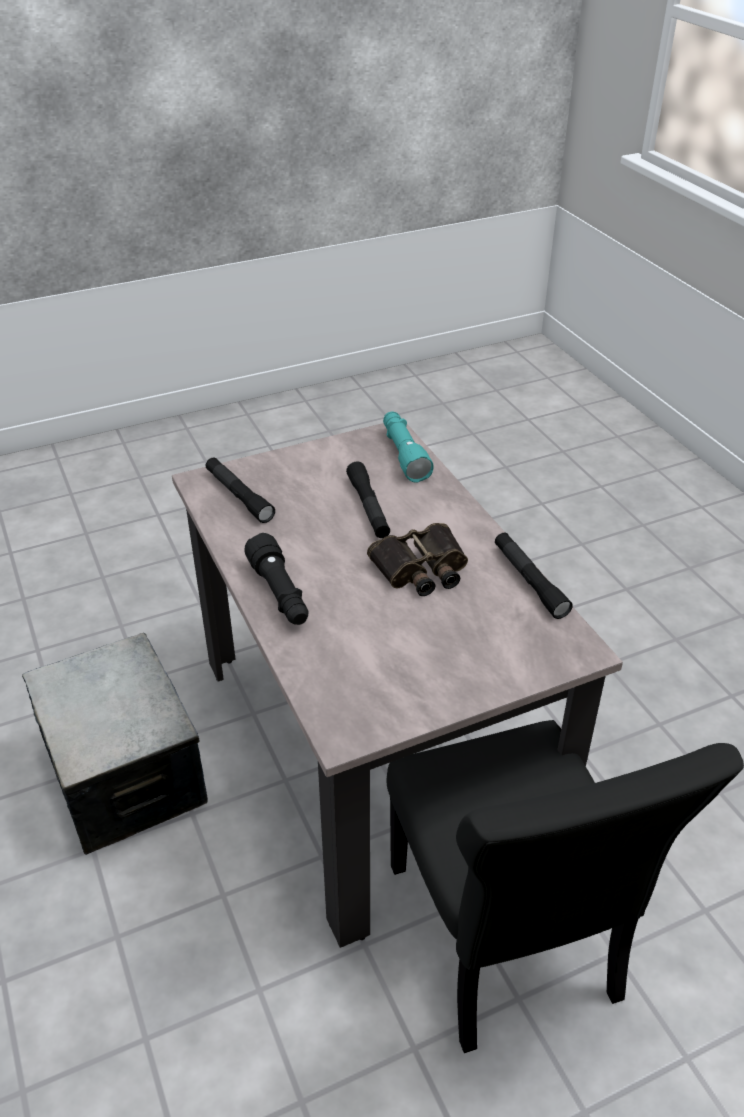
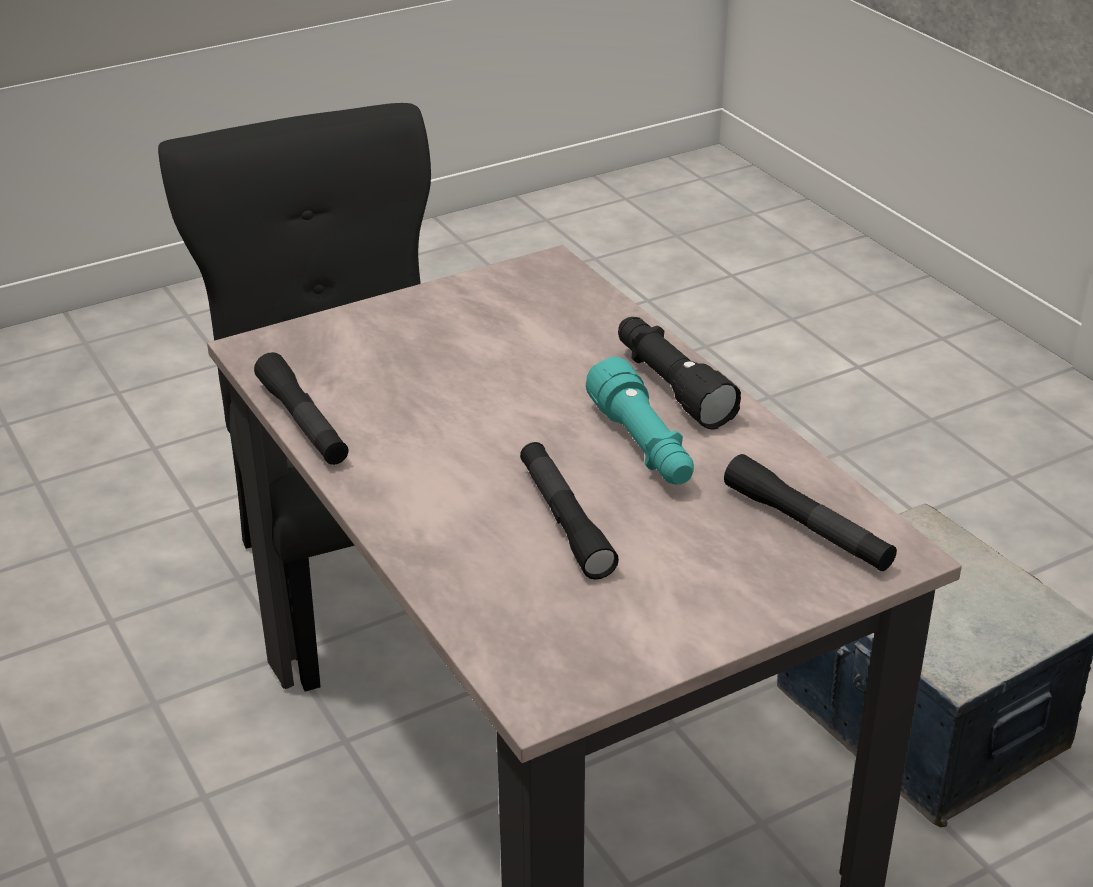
camera: 175 degrees right, 5 degrees down
binoculars [367,523,468,596] -> none
turquoise flashlight [383,412,434,483] -> turquoise flashlight moved to [586,357,694,484]

